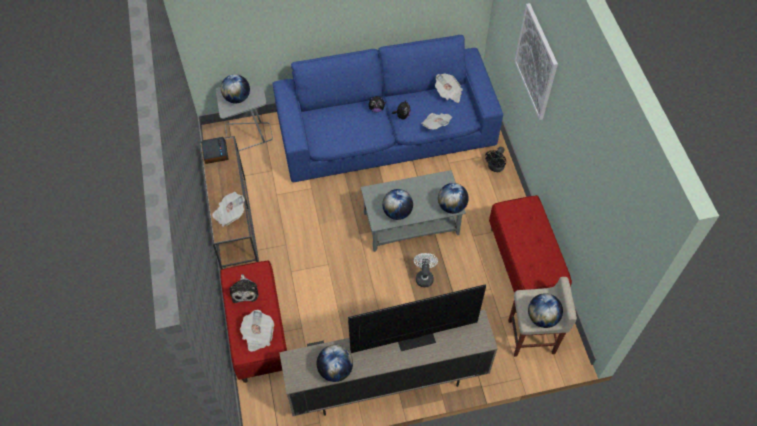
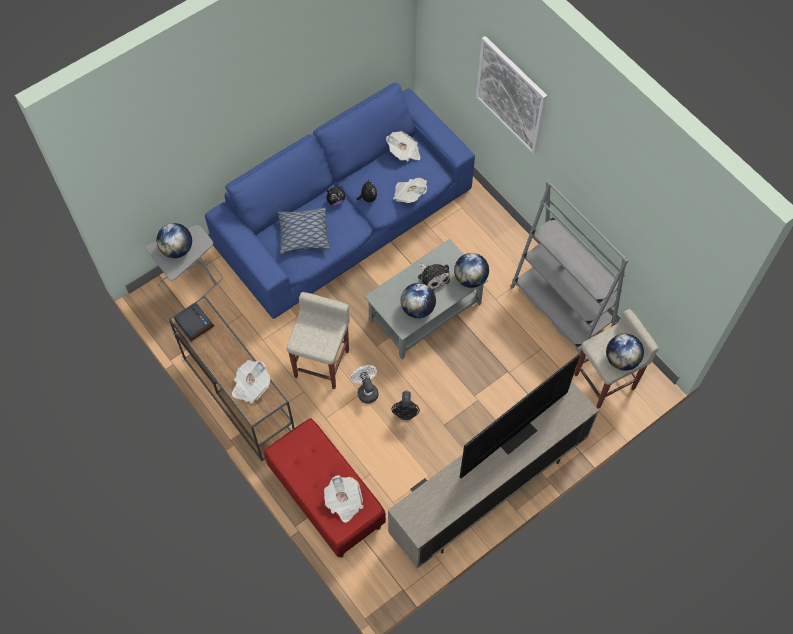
camera: 25 degrees left, 5 degrees up
plush toy [229,274,259,303] -> plush toy moved to [418,263,450,290]
globe [317,345,353,382] -> none
white fan [414,253,438,287] -> white fan moved to [350,365,379,404]
black fan [485,146,506,172] -> black fan moved to [392,391,420,420]
red bench [489,195,572,293] -> grey bookcase [511,180,629,356]
none -> pillow [277,207,330,255]
none -> beige stool [286,292,350,389]

